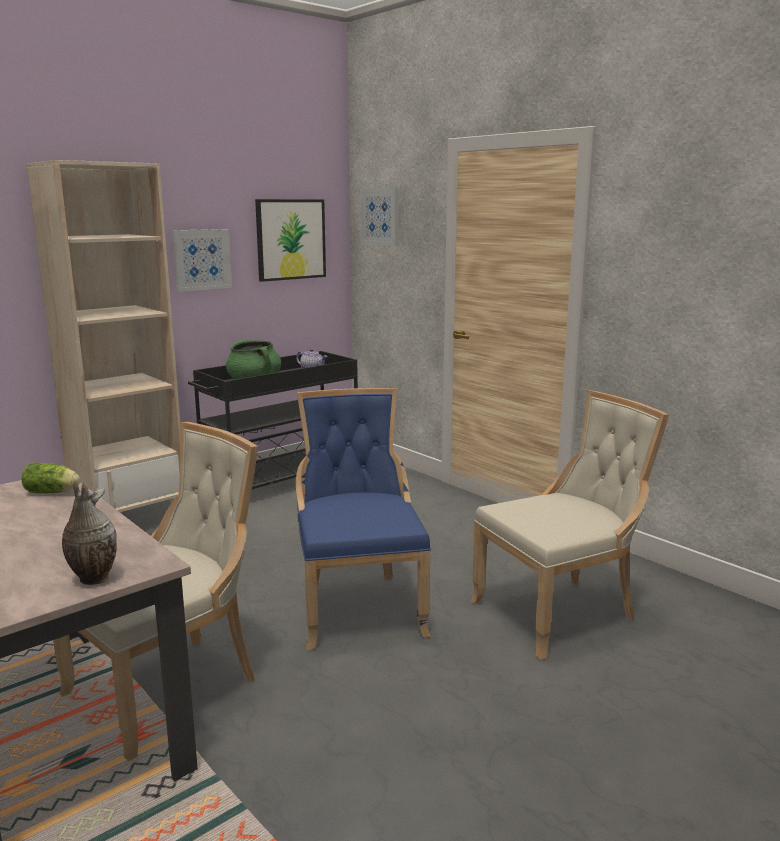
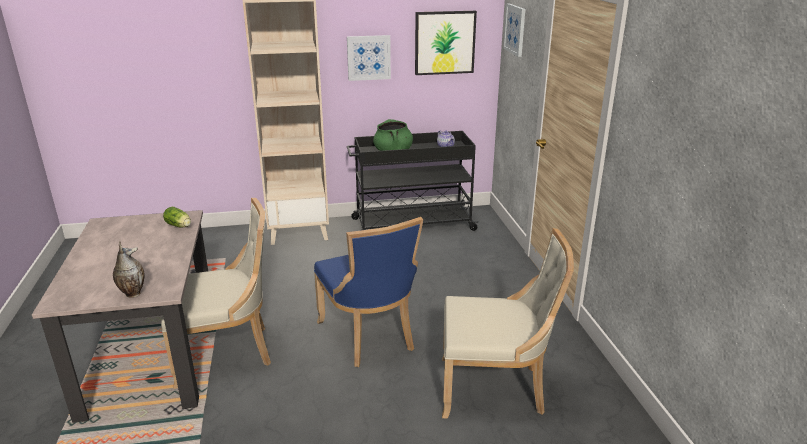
camera: 30 degrees right, 10 degrees up
blue chair [296,388,431,650] -> blue chair turned 135 degrees clockwise [314,217,423,367]

